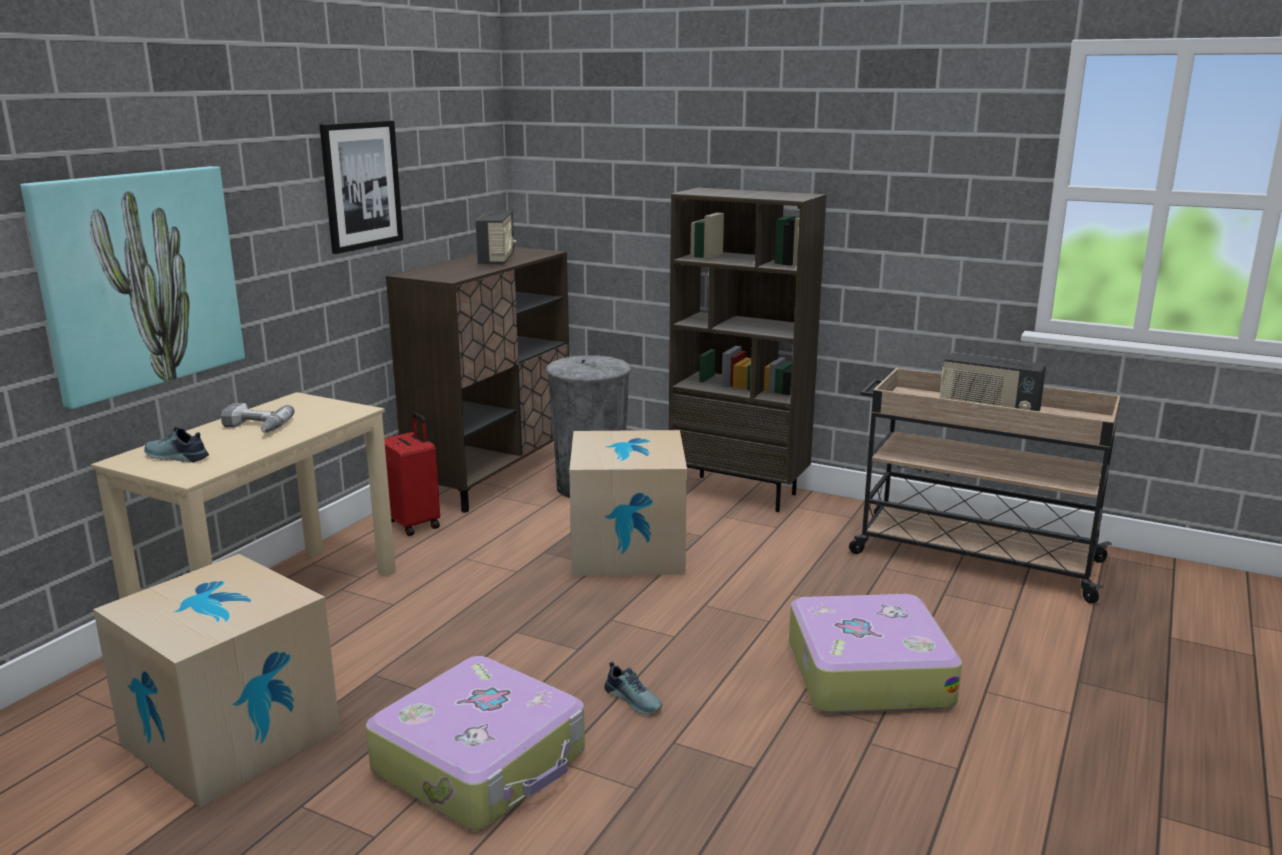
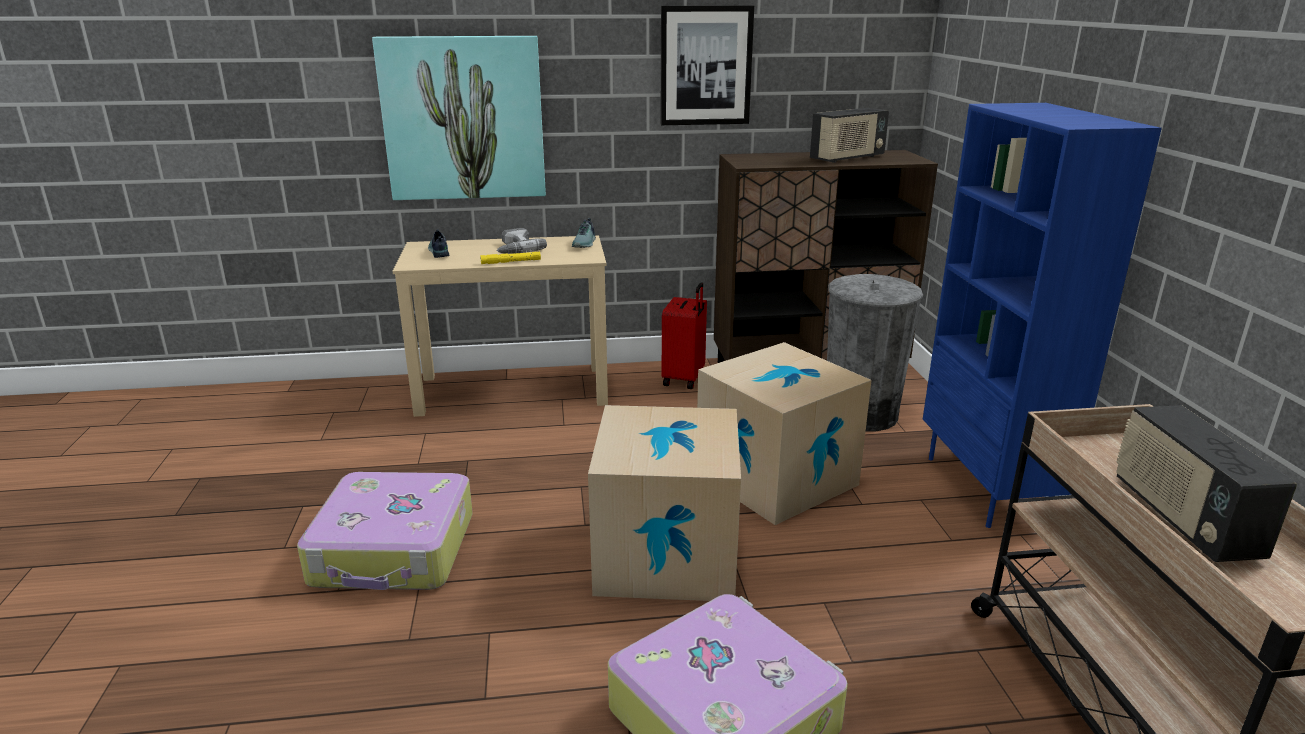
camera: 55 degrees right, 5 degrees up
cardboard box [93,554,340,808] -> cardboard box moved to [588,405,741,601]
shoe [604,661,663,715] -> shoe moved to [572,218,596,248]
brown bookcase [669,188,827,512] -> blue bookcase [923,103,1162,528]
none -> yellow flashlight [480,251,541,264]

